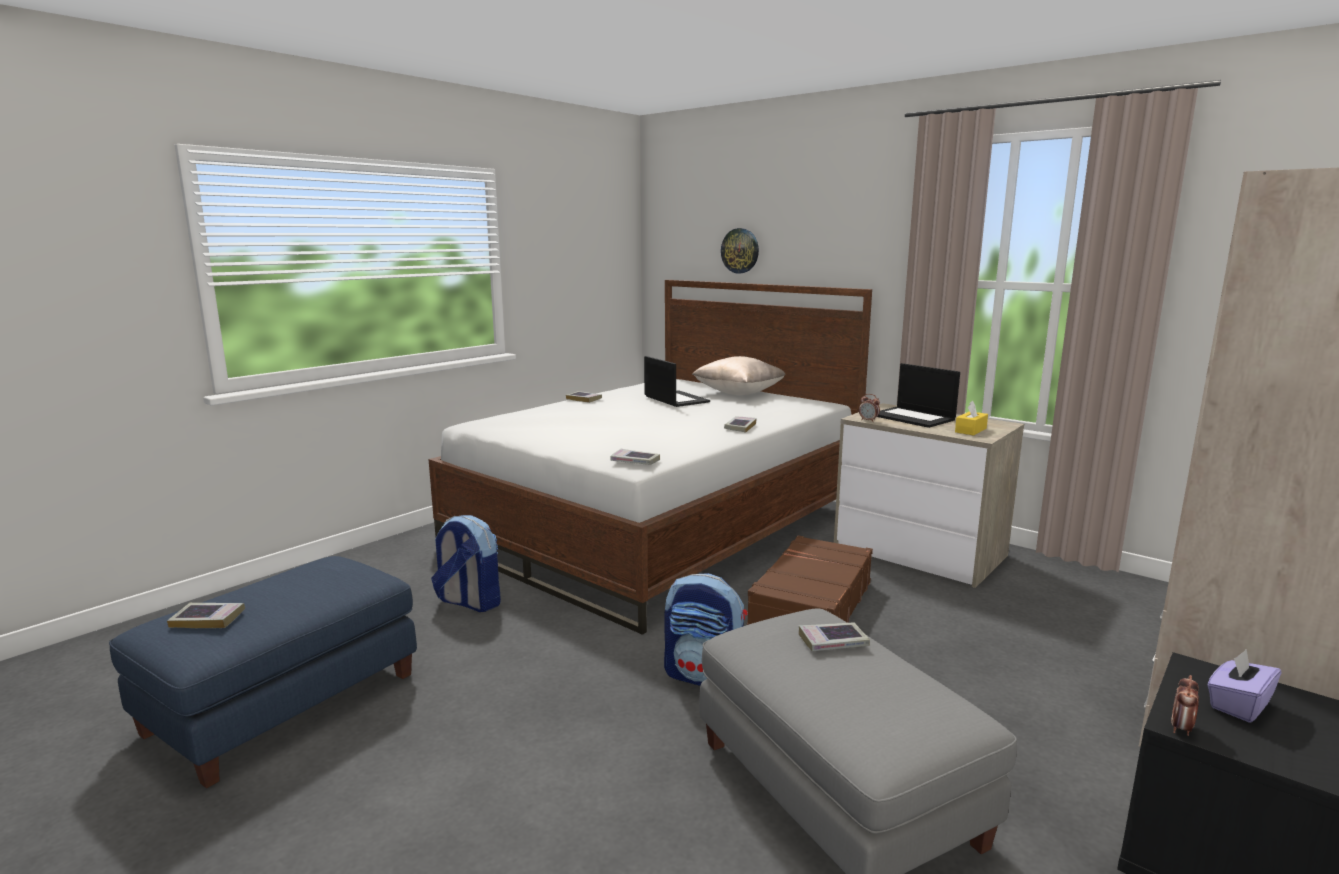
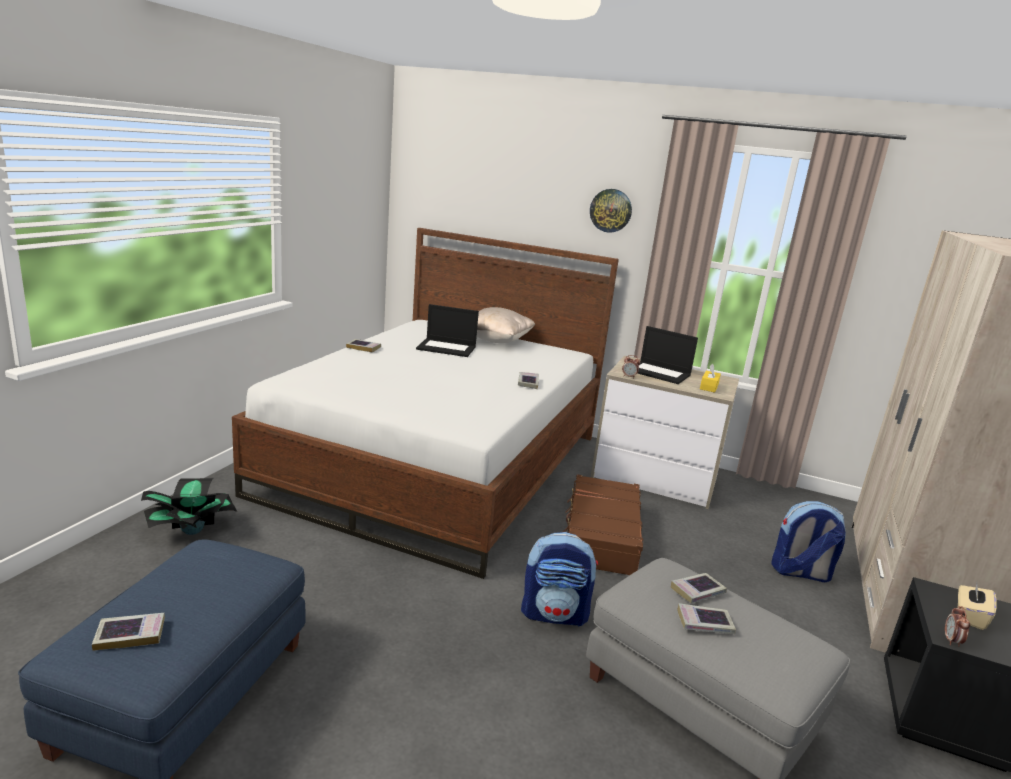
camera: 20 degrees left, 5 degrees up
backpack [431,515,501,612] -> backpack moved to [771,501,846,582]
book [610,449,660,465] -> book moved to [677,603,736,634]
laptop [644,356,710,407] -> laptop turned 150 degrees clockwise [416,304,479,357]
wall clock [721,228,759,273] -> wall clock moved to [590,189,632,233]
purple tissue box [1207,649,1281,723] -> beige tissue box [958,584,997,630]
none -> potted plant [141,478,237,535]

